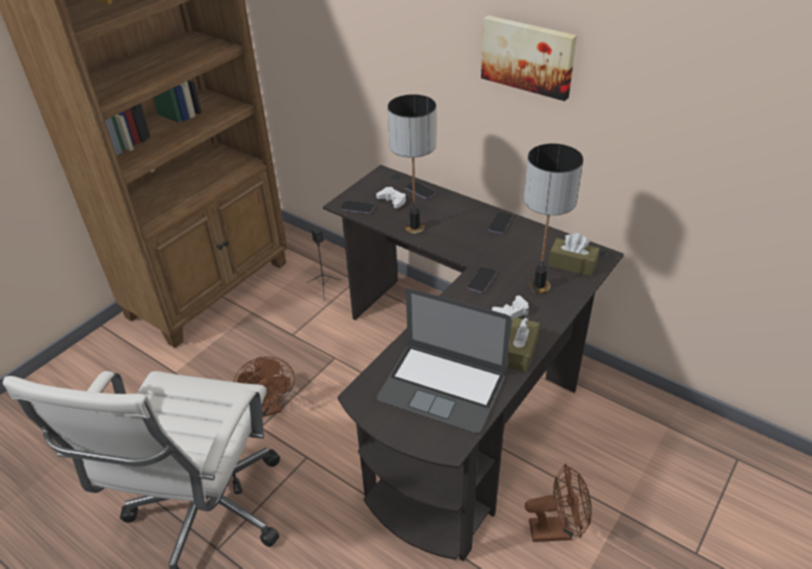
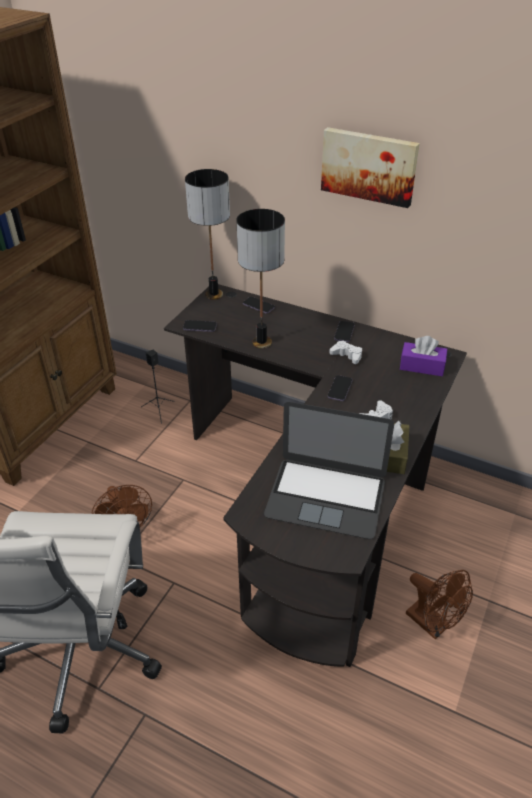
camera: 10 degrees left, 0 degrees up
white game controller [376,187,406,208] -> white game controller moved to [329,340,362,364]
table lamp [524,143,583,294] -> table lamp moved to [185,169,230,300]
brown fan [525,464,592,542] -> brown fan turned 60 degrees clockwise [406,570,473,639]
brown tissue box [548,233,600,276] -> purple tissue box [400,336,447,376]

